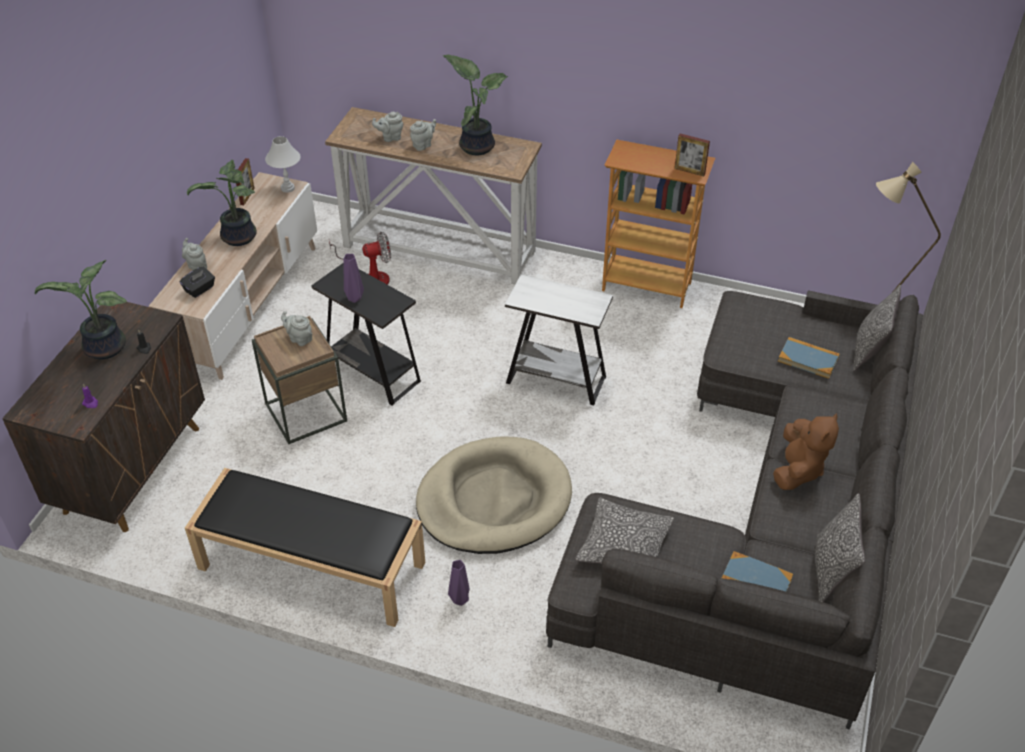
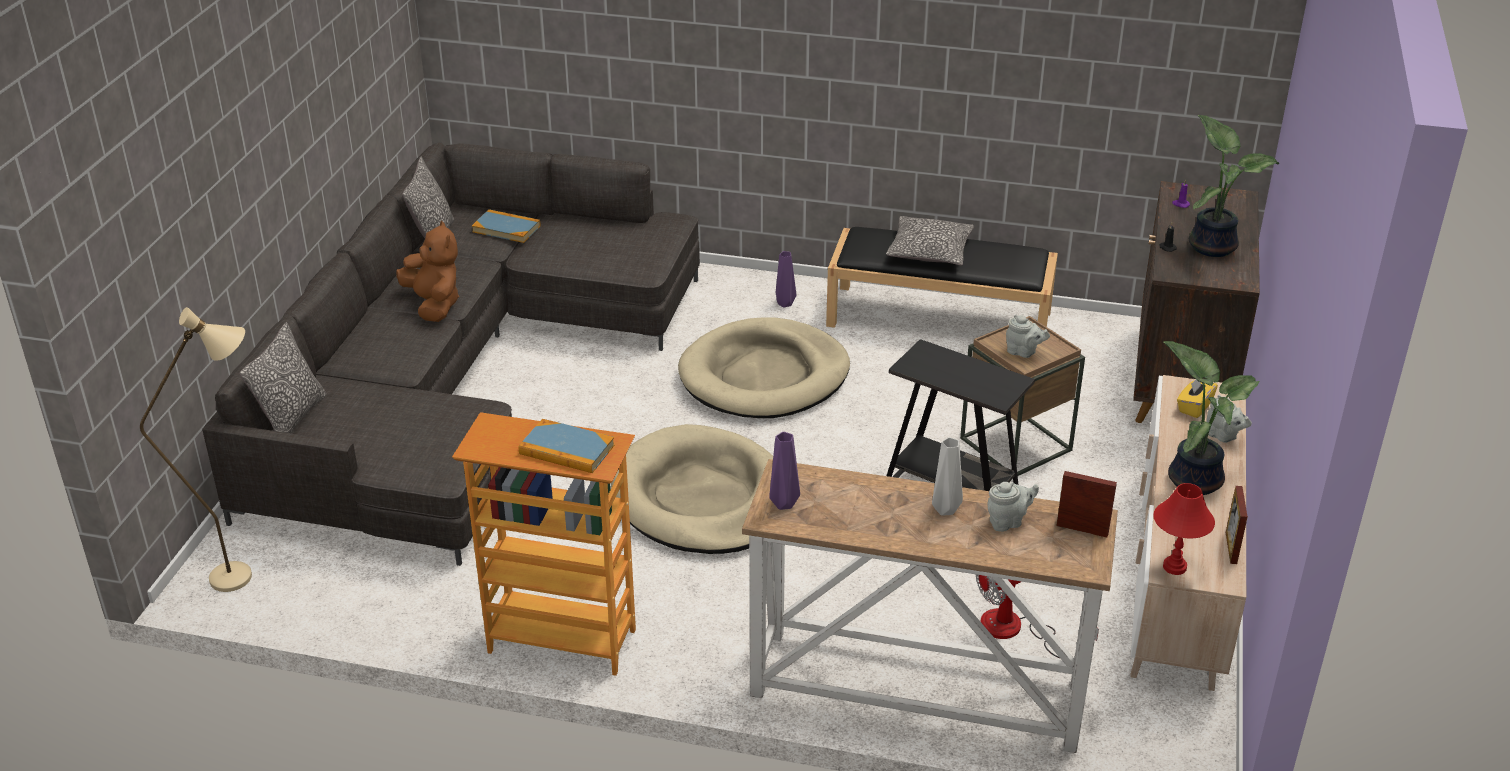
camera: 175 degrees right, 10 degrees down
black tissue box [180,267,215,298] -> yellow tissue box [1177,380,1218,418]
white table lamp [265,136,301,193] -> red table lamp [1153,483,1215,575]
purple vase [344,254,364,303] -> purple vase moved to [769,432,800,510]
grey teapot [410,119,436,151] -> grey vase [932,437,963,516]
potted plant [443,55,508,155] -> none
white side table [505,274,613,405] -> beige dog bed [611,424,773,554]
pillow [575,498,674,564] -> pillow moved to [886,216,974,266]
picture frame [675,133,710,176] -> picture frame moved to [1056,471,1117,537]
brown plush toy [773,413,839,490] -> brown plush toy turned 135 degrees clockwise [396,221,459,322]
book [778,337,840,379] -> book moved to [519,419,615,473]

